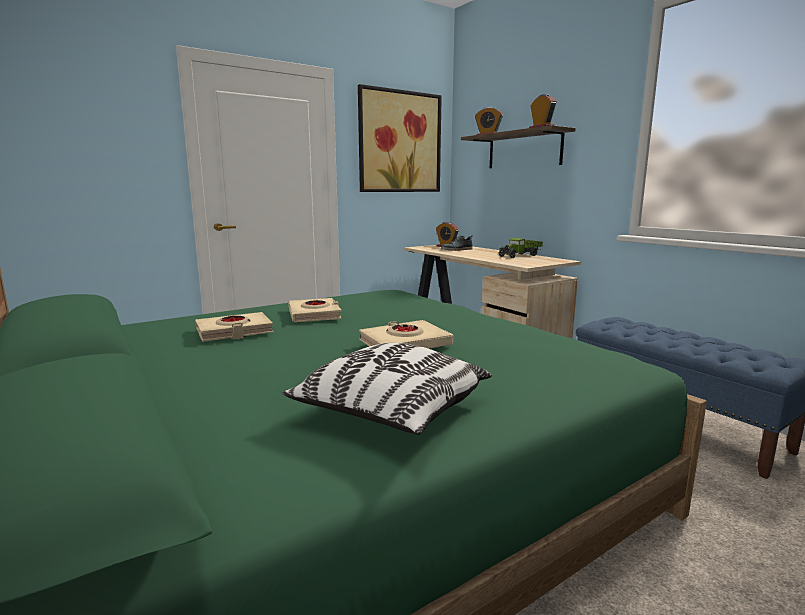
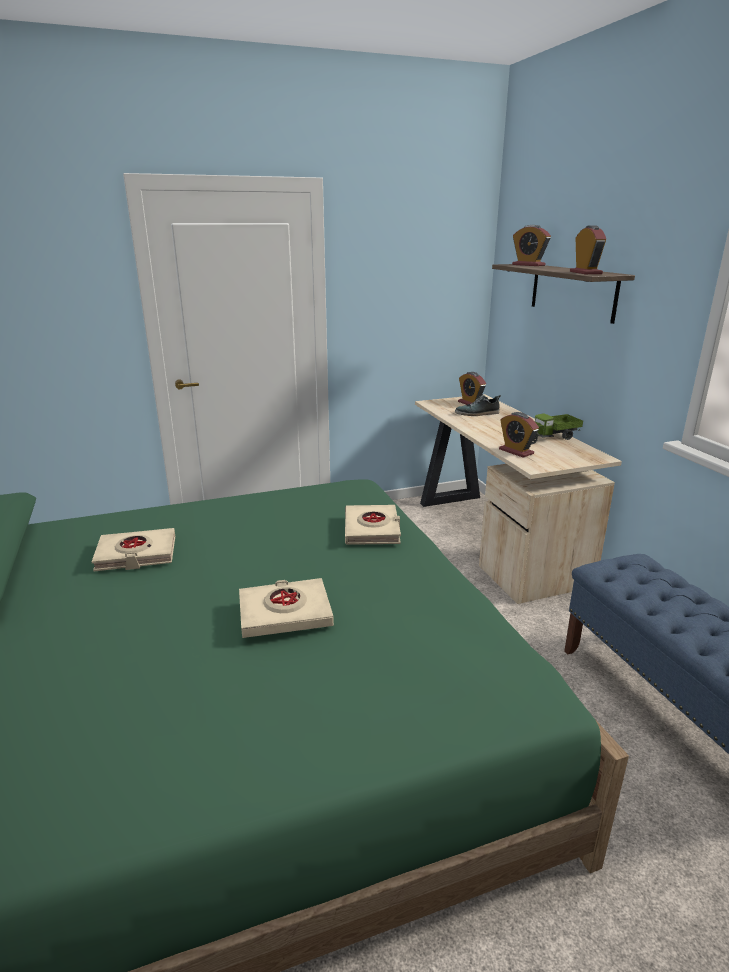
camera: 15 degrees right, 10 degrees up
pillow [282,343,492,435] -> none
beige book [288,298,342,322] -> beige book moved to [345,505,401,545]
picture [358,84,442,192] -> none
none -> alarm clock [499,412,539,458]

